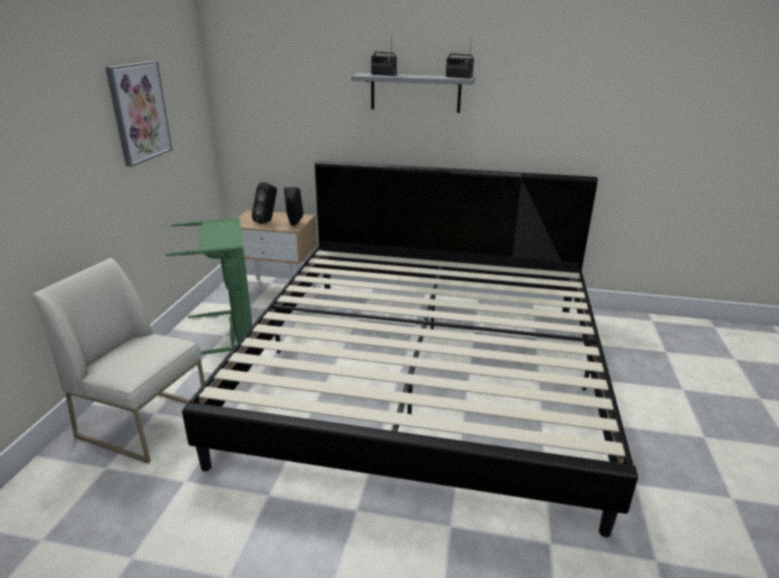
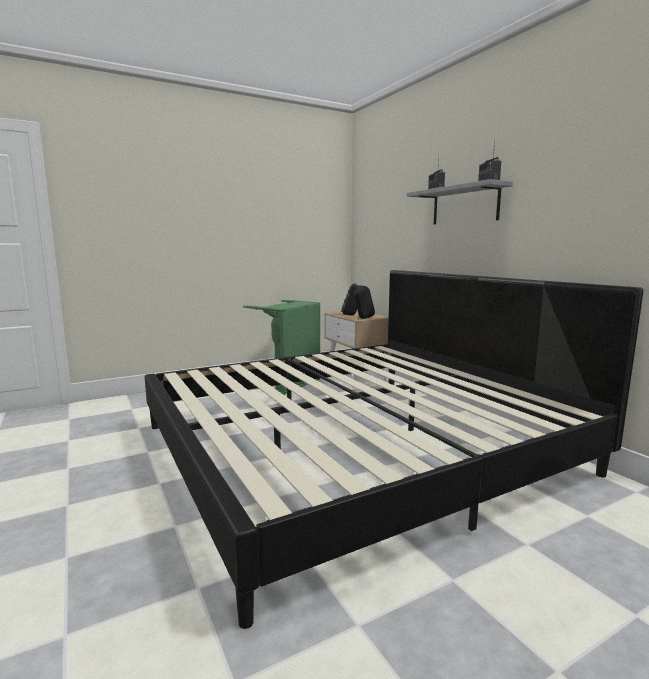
camera: 50 degrees right, 15 degrees down
white chair [32,258,205,464] -> none
picture [105,61,172,167] -> none

